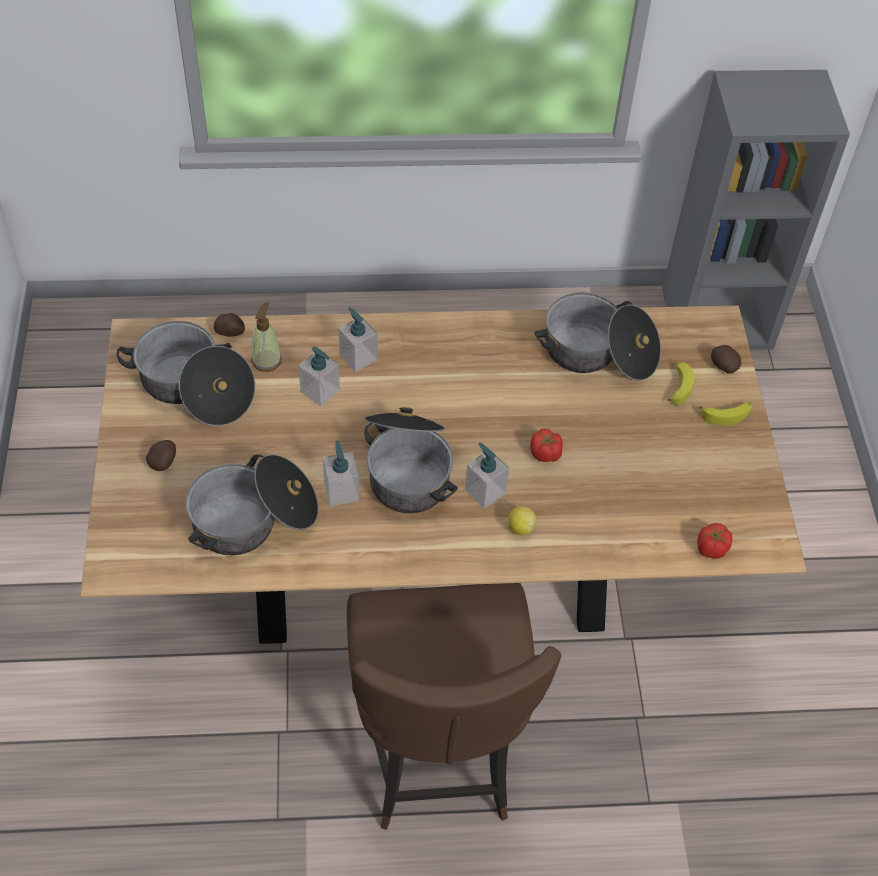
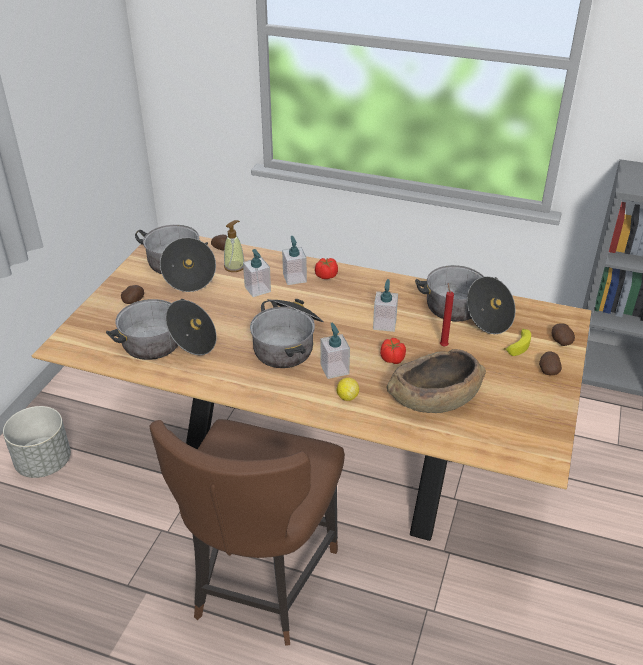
camera: 25 degrees right, 15 degrees down
soap dispenser [323,441,359,507] -> soap dispenser moved to [373,279,398,332]
tomato [697,523,732,559] -> tomato moved to [315,258,338,279]
banana [699,402,752,426] -> potato [539,351,562,375]
none -> grey planter [3,406,71,478]
none -> brown bowl [387,349,486,413]
none -> red candle [440,283,454,346]

